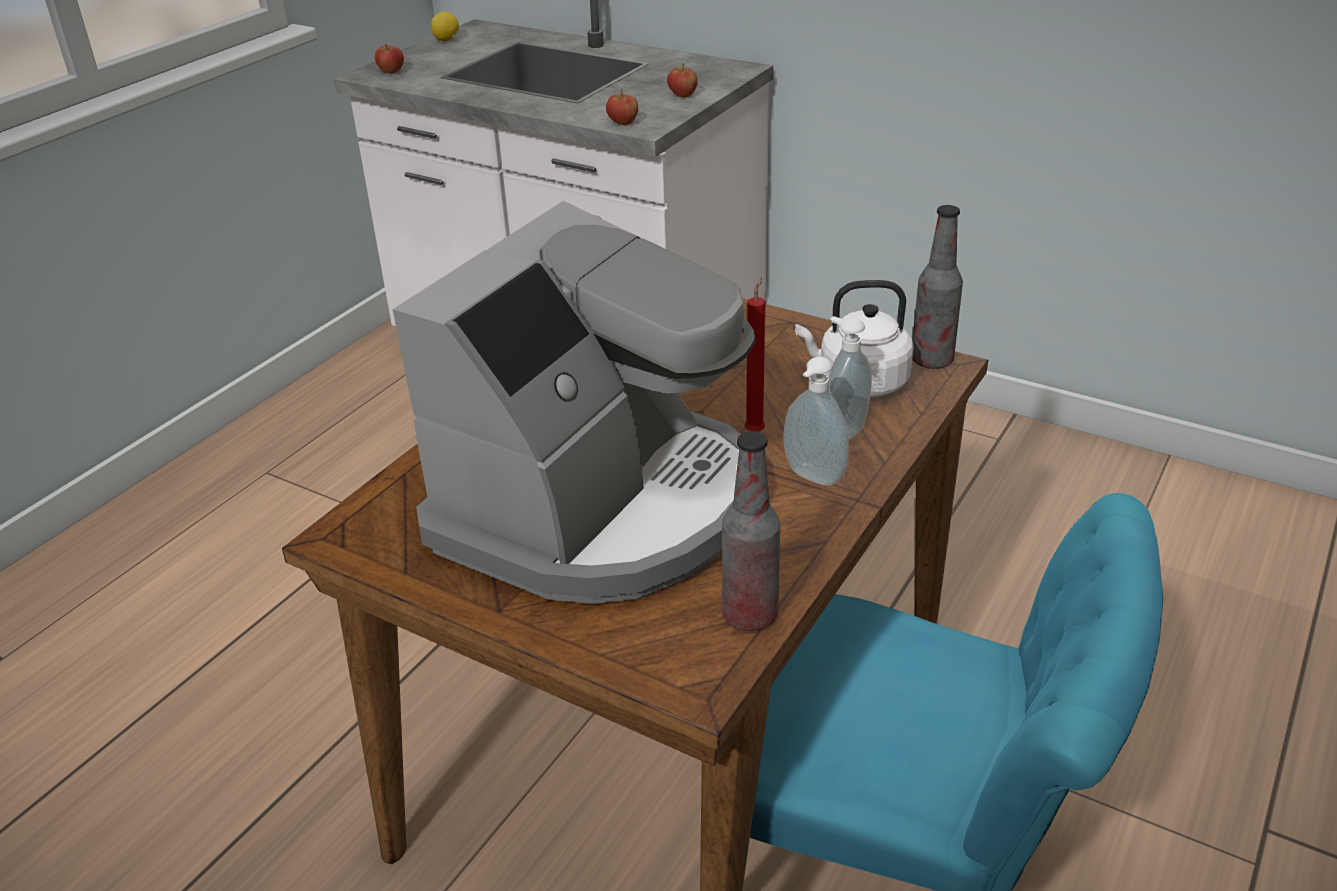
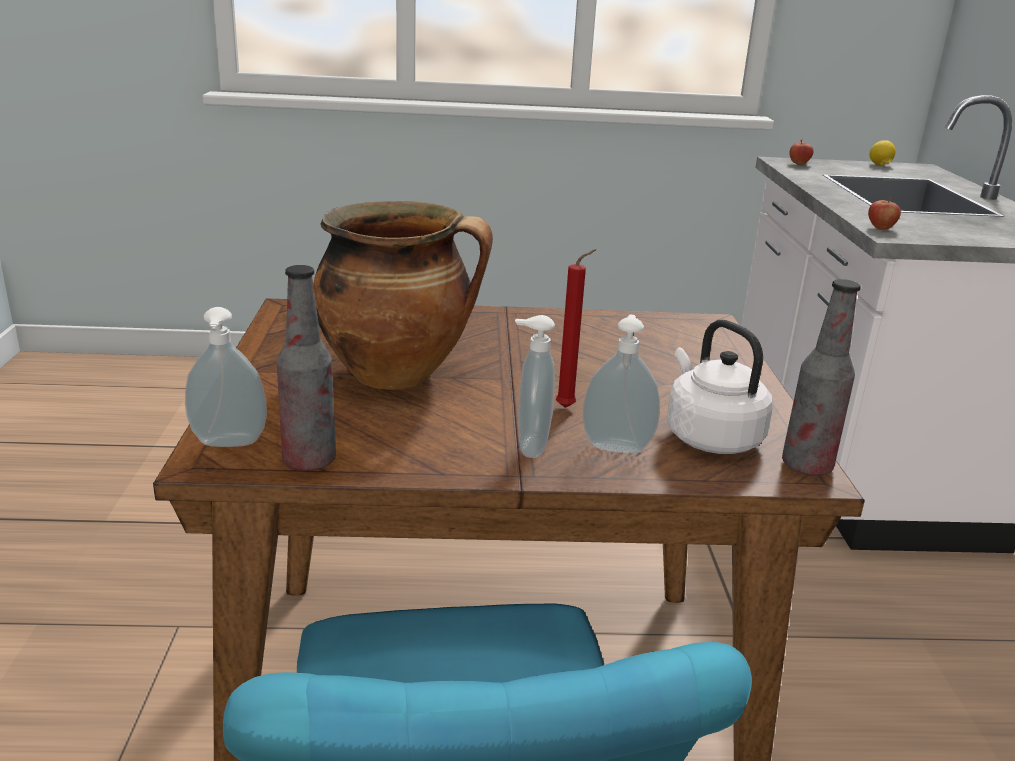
camera: 55 degrees right, 10 degrees down
coffee machine [393,201,756,604] -> cooking pot [313,201,493,389]
apple [667,63,698,98] -> none
none -> soap dispenser [185,307,267,447]

